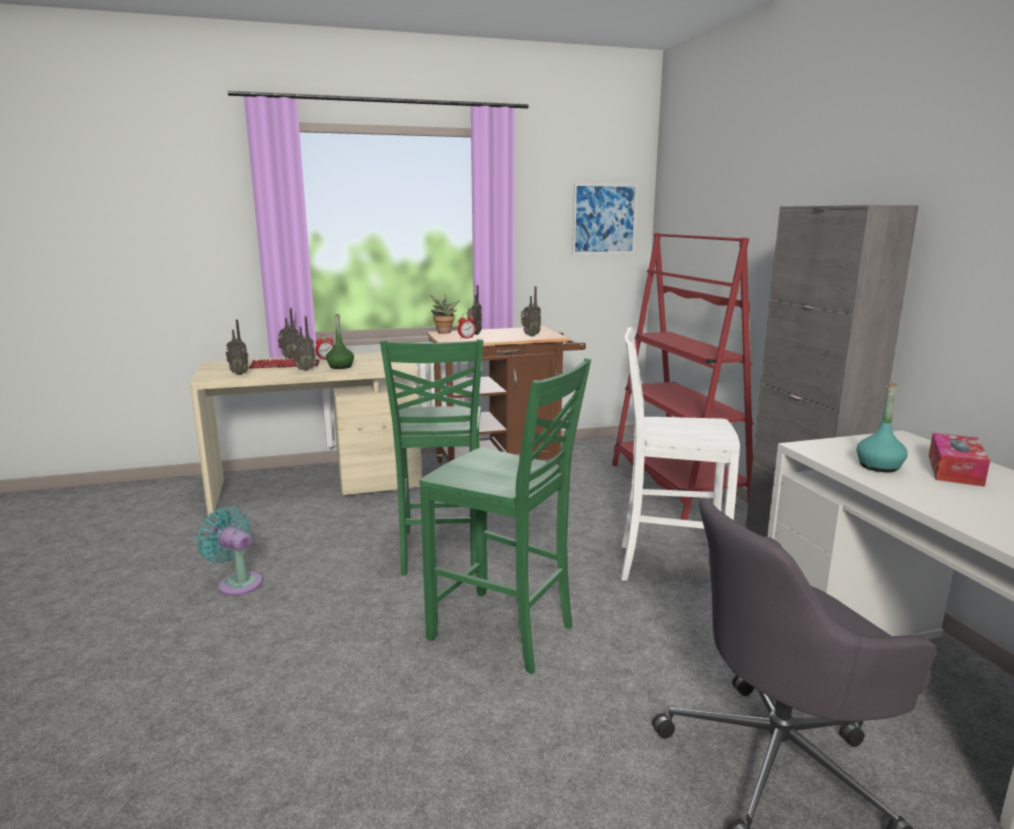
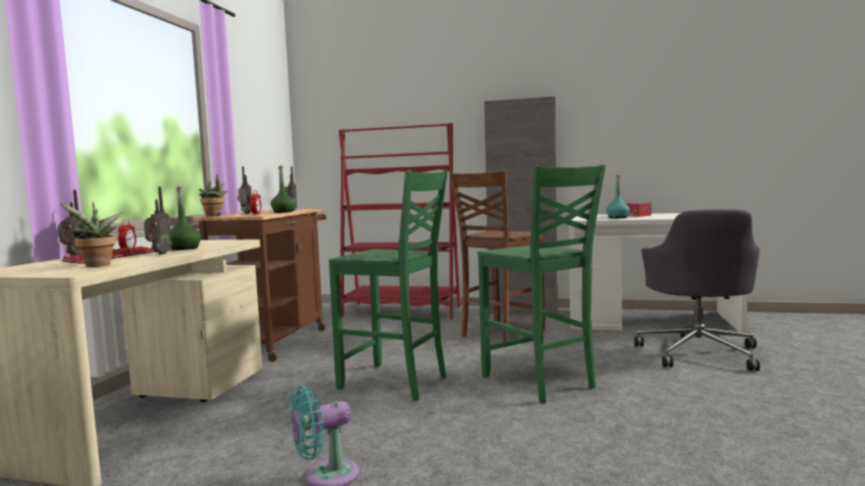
camera: 60 degrees left, 10 degrees down
radio [226,319,249,375] -> potted plant [60,202,123,267]
green chair [419,358,591,674] -> green chair turned 90 degrees clockwise [477,164,606,404]
picture [572,183,638,254] -> none
white chair [621,327,740,581] -> brown chair [450,170,545,342]
none -> green bottle [271,166,295,213]

